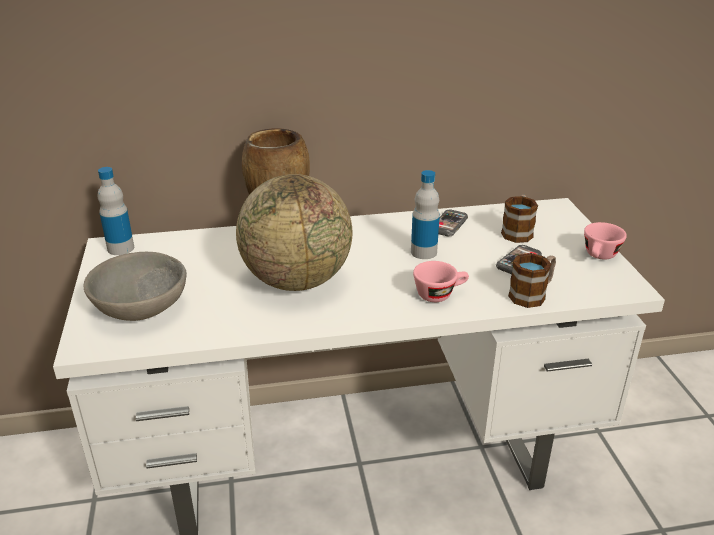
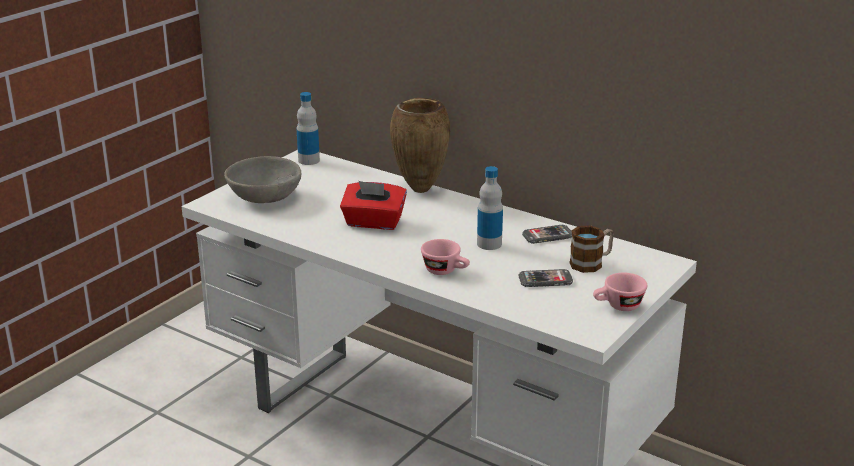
camera: 45 degrees right, 5 degrees down
globe [236,174,353,291] -> red tissue box [340,181,407,230]
mug [508,253,556,308] -> none

